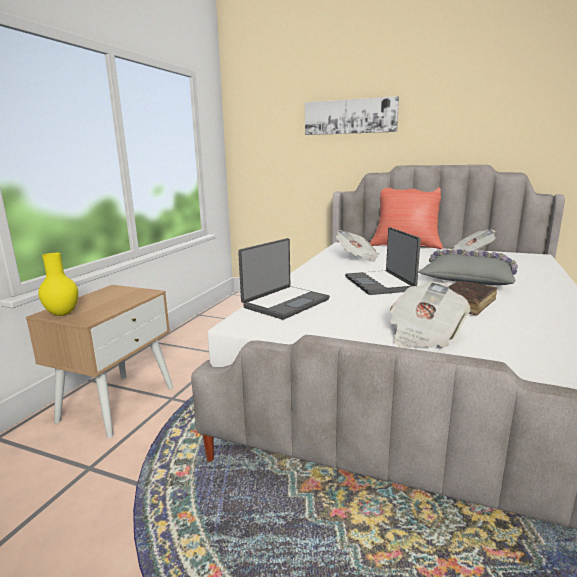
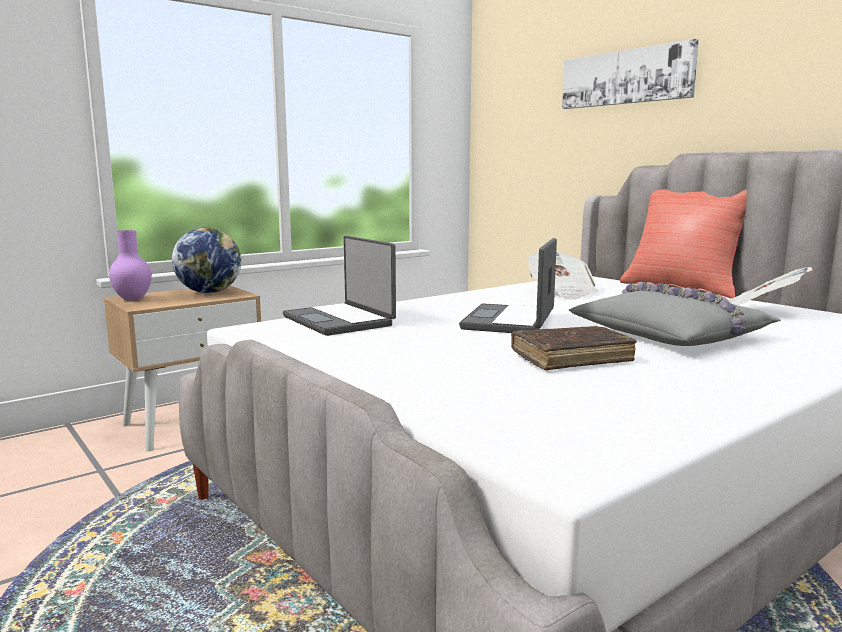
camera: 30 degrees right, 5 degrees down
yellow vase [38,253,78,316] -> purple vase [109,230,152,301]
laptop [238,238,330,320] -> laptop turned 75 degrees clockwise [283,236,396,336]
newspaper [390,282,471,348] -> none
none -> globe [172,228,241,293]

